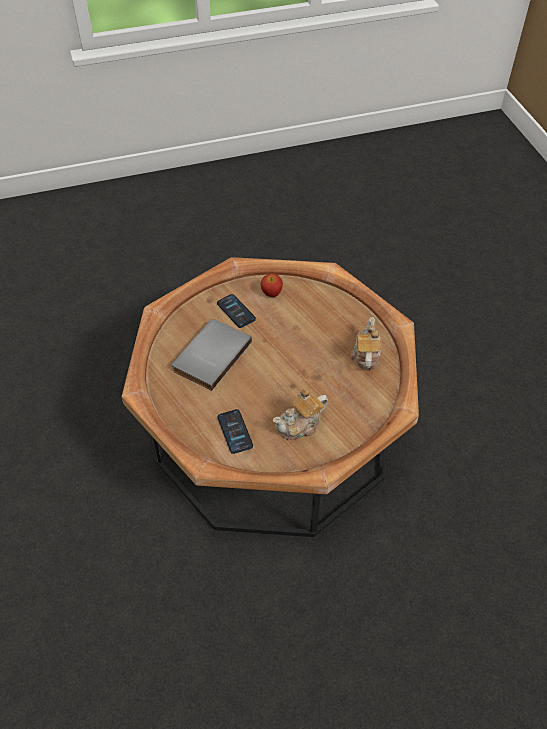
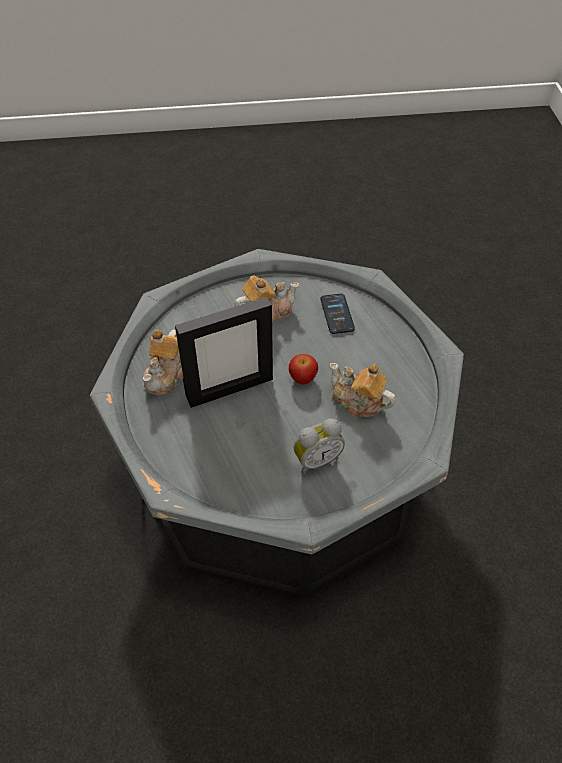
camera: 170 degrees left, 0 degrees up
brown coffee table [122,257,419,537] -> grey coffee table [90,249,464,598]
grey book [172,319,252,391] -> teapot [330,363,396,418]
phone [217,294,256,328] -> alarm clock [294,418,345,474]
apple [261,273,283,297] -> apple moved to [289,354,318,384]
none -> picture frame [175,297,273,408]

